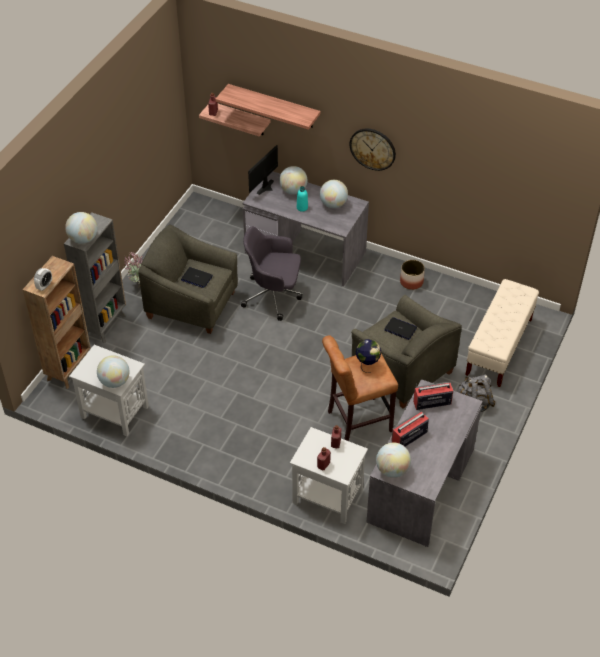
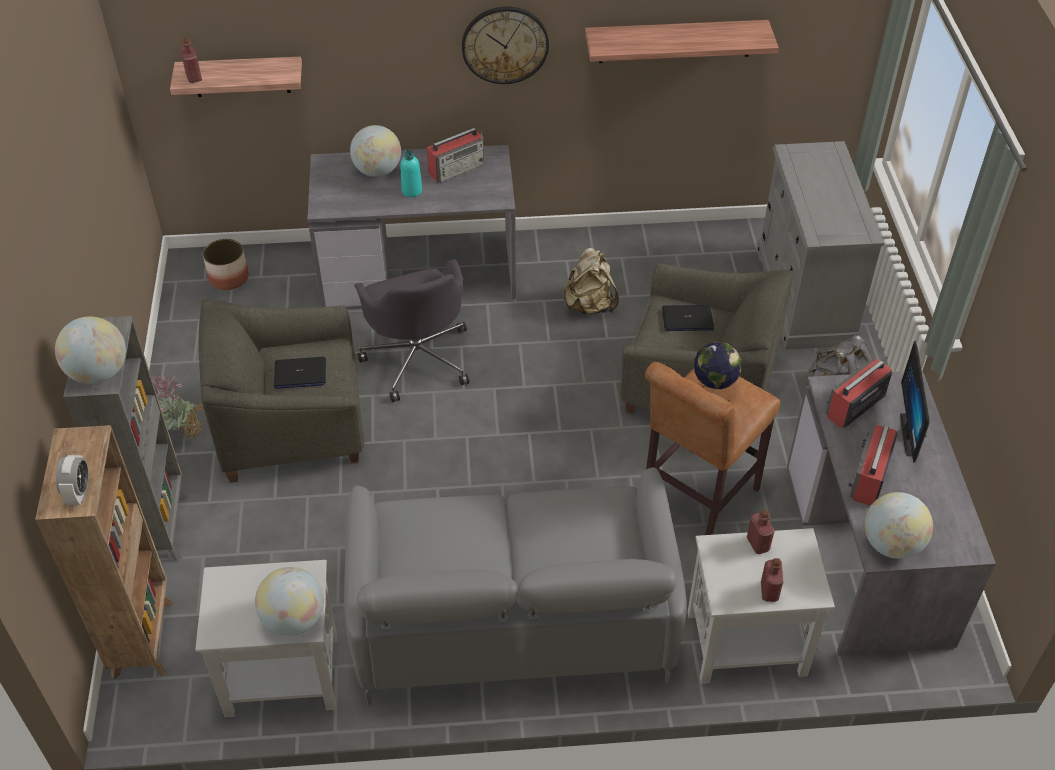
camera: 30 degrees left, 0 degrees up
shelf [215,84,321,130] -> shelf moved to [585,20,779,63]
grey office chair [241,226,302,321] -> grey office chair turned 90 degrees counterclockwise [354,259,469,402]
monitor [248,145,278,195] -> monitor moved to [900,340,930,463]
globe [320,180,348,208] -> radio [427,128,484,183]
planter [400,260,425,290] -> planter moved to [203,239,249,290]
beige bench [466,279,539,387] -> grey dresser [757,141,884,350]
none -> grey sofa [344,467,687,706]
none -> beige backpack [563,248,619,315]

